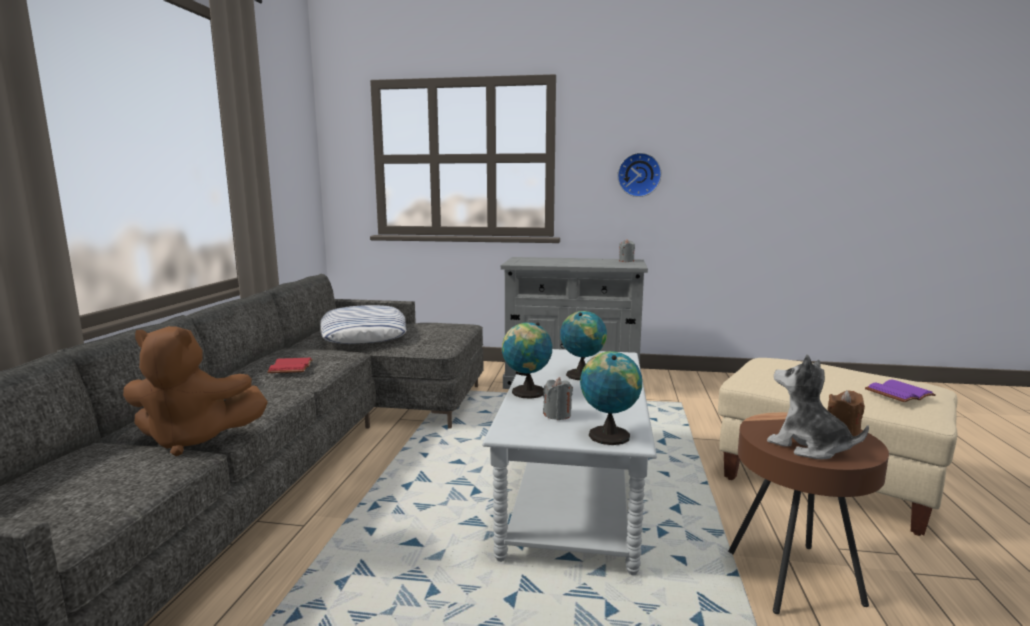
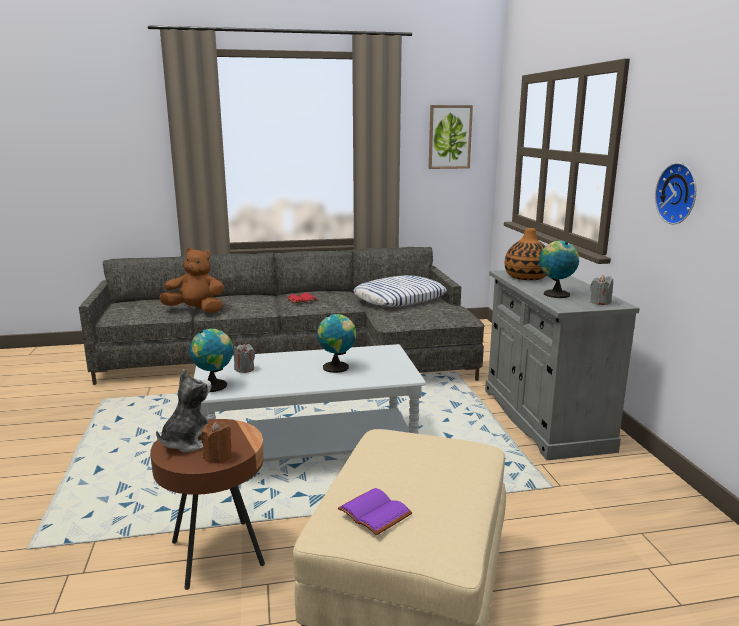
camera: 70 degrees right, 5 degrees up
brown plush toy [123,326,268,456] -> brown plush toy turned 120 degrees clockwise [159,248,224,313]
globe [502,322,552,399] -> globe moved to [539,241,579,298]
none -> picture [429,105,473,169]
none -> vase [505,228,547,280]

